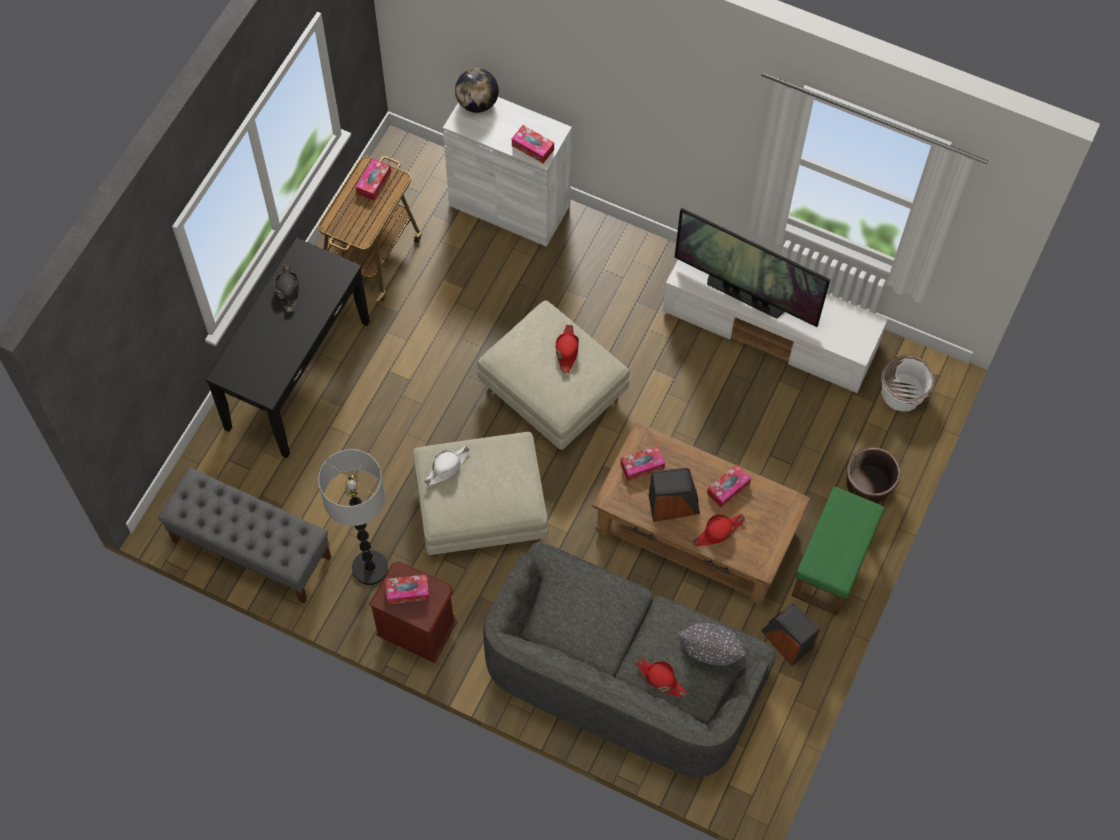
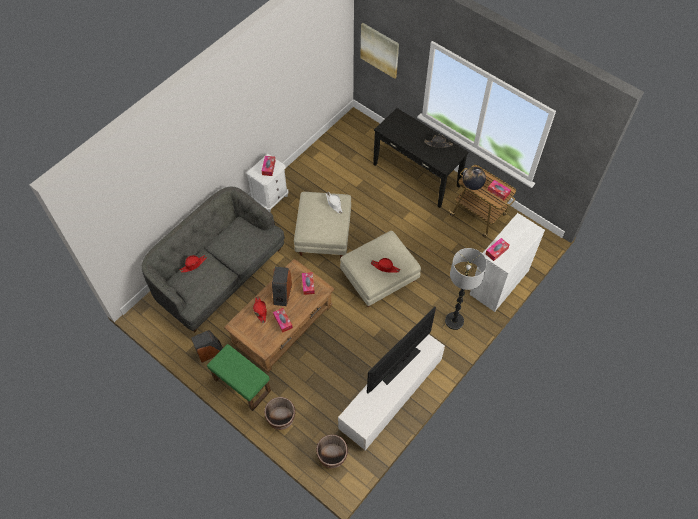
camera: 105 degrees right, 5 degrees down
grey bench [158,468,331,604] -> none
floor lamp [318,449,388,585] -> floor lamp moved to [445,248,487,330]
brown nightstand [369,561,457,663] -> white nightstand [246,154,288,213]
globe [455,68,499,113] -> globe moved to [463,167,486,190]
grey pillow [678,623,746,666] -> none
white planter [881,355,935,411] -> brown planter [316,434,348,469]
none -> picture [360,23,399,79]

